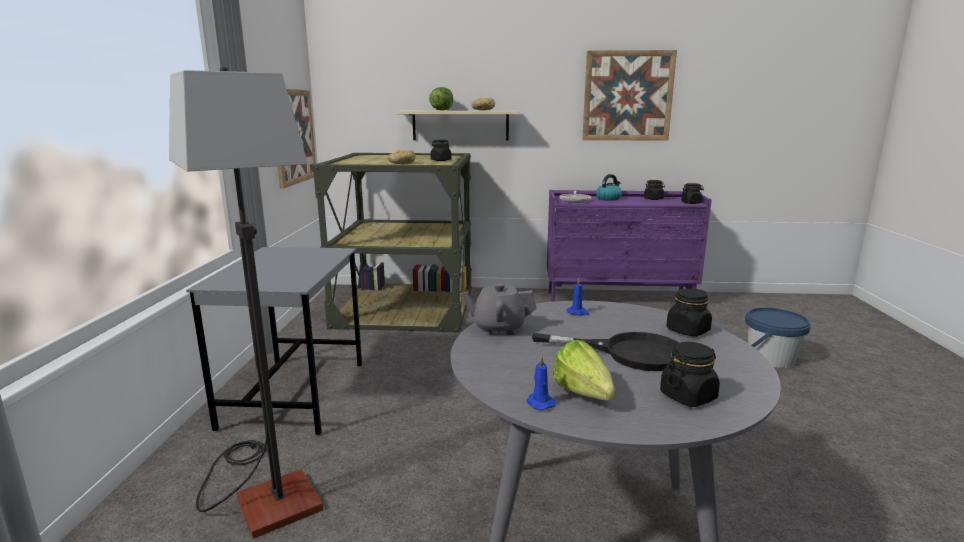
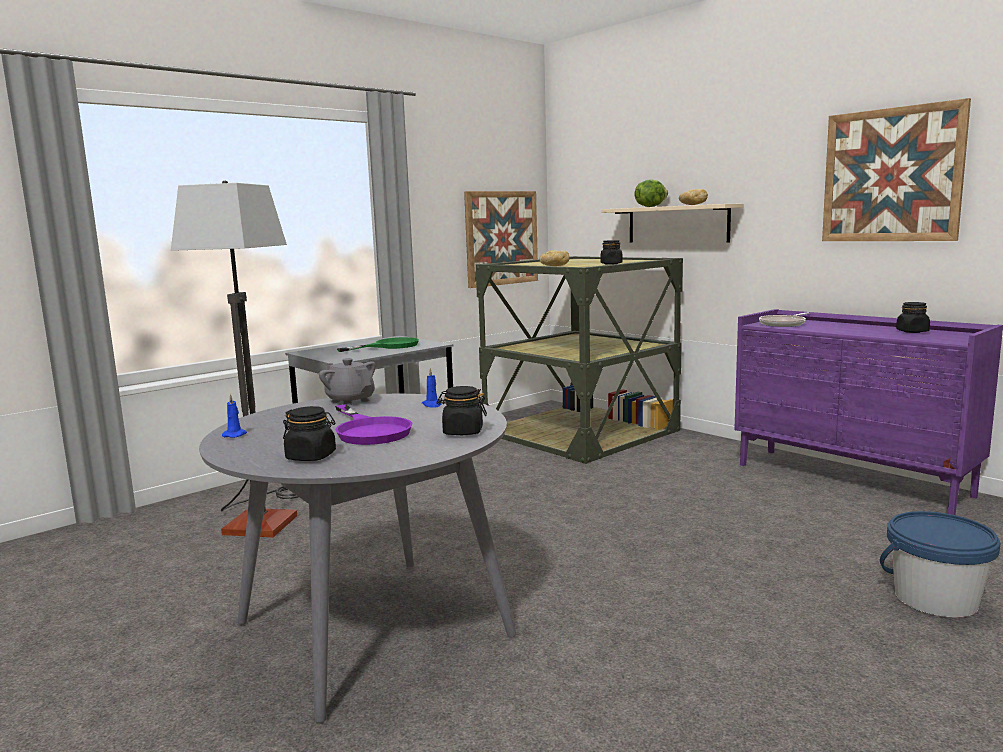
camera: 45 degrees right, 5 degrees down
black frying pan [532,332,679,371] -> purple frying pan [335,404,413,445]
lettuce [552,340,615,400] -> none
kettle [596,174,622,201] -> none
black jar [681,183,704,204] -> none
none -> green frying pan [337,337,419,352]

